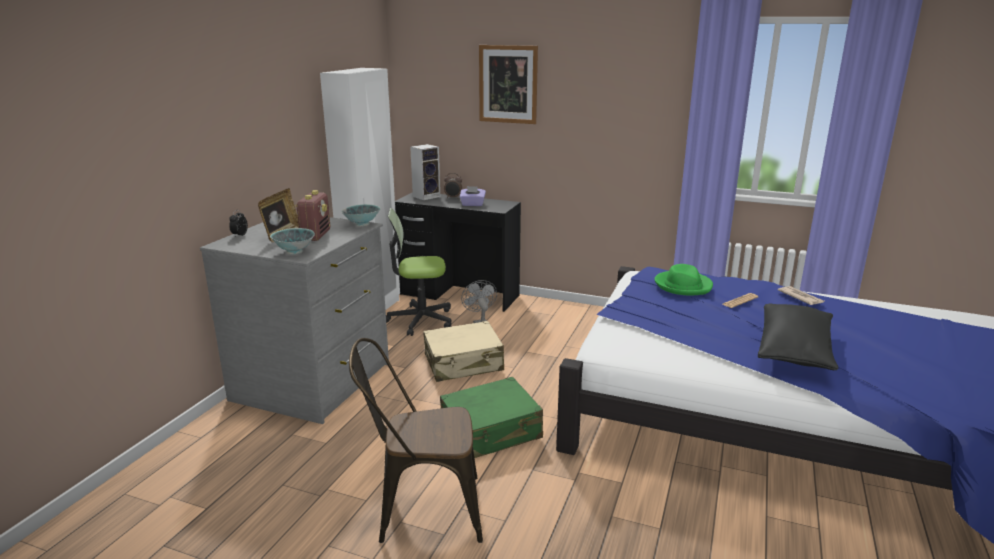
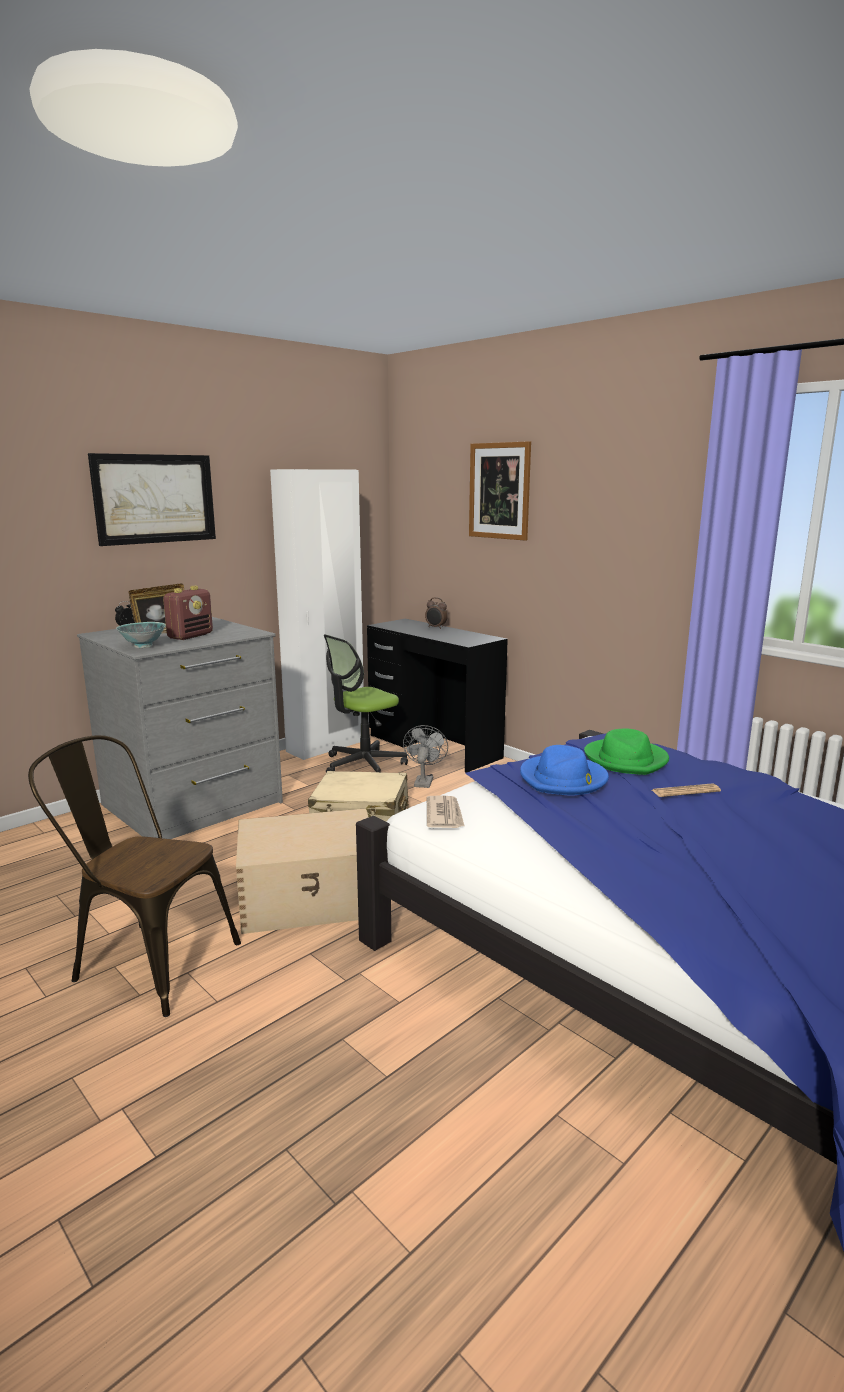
camera: 25 degrees right, 5 degrees down
bowl [341,204,381,227] -> none
office chair [386,208,451,336] -> office chair turned 60 degrees counterclockwise [324,634,408,772]
speaker [410,144,440,200] -> none
green suitcase [440,377,543,458] -> beige storage box [236,808,368,934]
purple tissue box [460,186,486,206] -> none
black pillow [758,304,838,370] -> none
newspaper [778,286,825,305] -> newspaper moved to [427,796,465,828]
none -> picture [88,453,216,546]
none -> blue hat [520,745,609,795]

